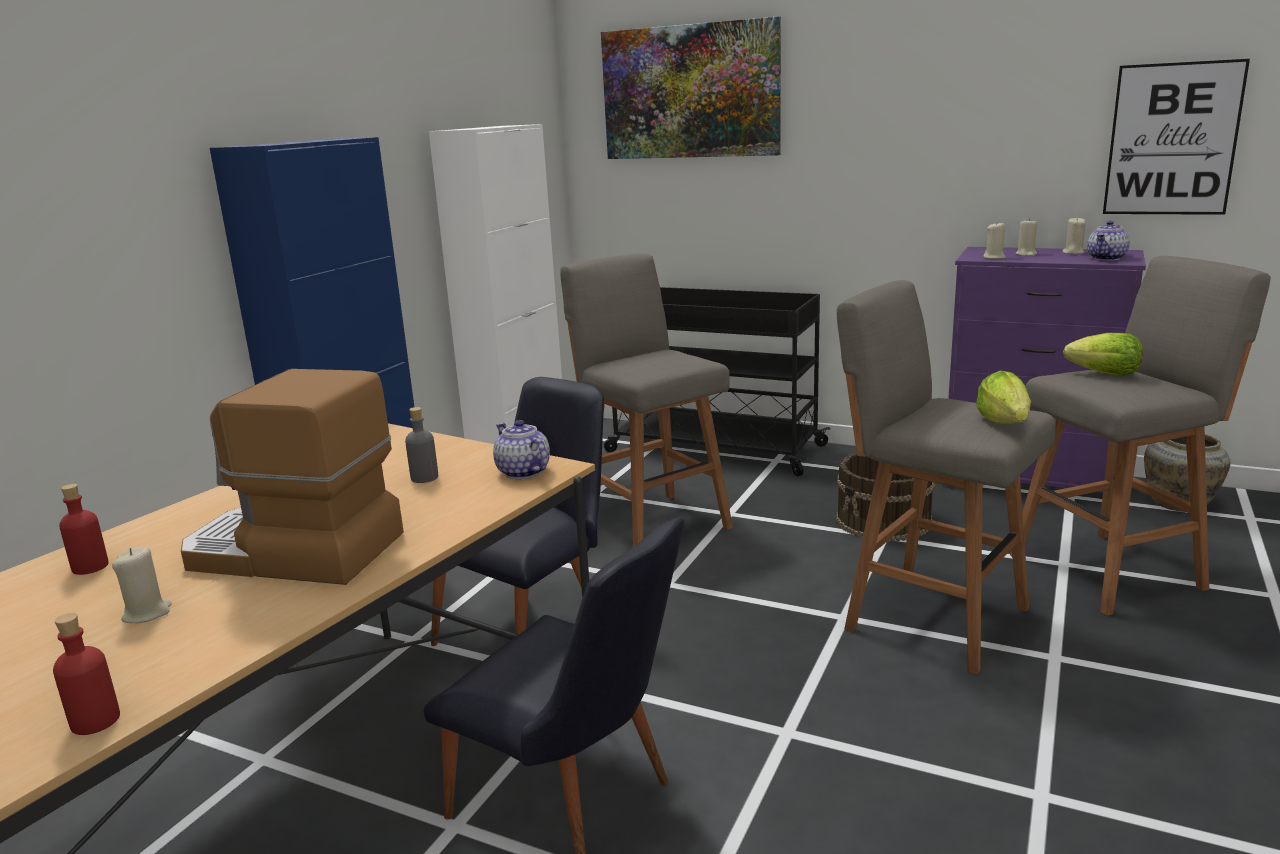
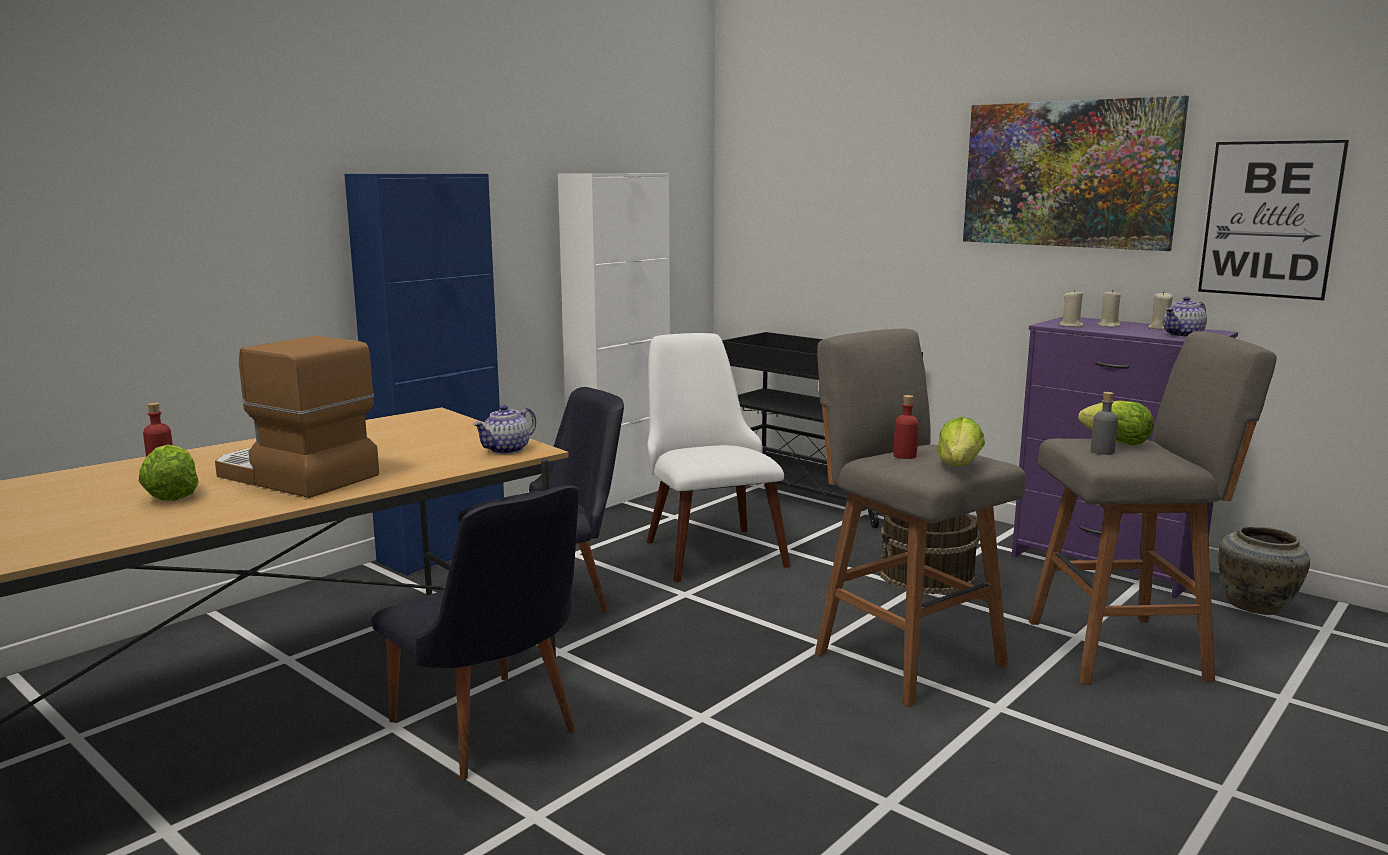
camera: 15 degrees right, 5 degrees down
red bottle [53,613,120,735] -> red bottle moved to [893,395,919,459]
beige candle [112,547,172,623] -> lettuce [139,444,199,501]
grey bottle [405,407,438,483] -> grey bottle moved to [1091,392,1118,455]
teapot [493,420,550,479] -> teapot turned 120 degrees counterclockwise [473,405,536,454]
grey stool [560,253,733,547] -> white chair [647,333,791,582]
picture [601,16,781,159] -> picture moved to [963,96,1189,251]

